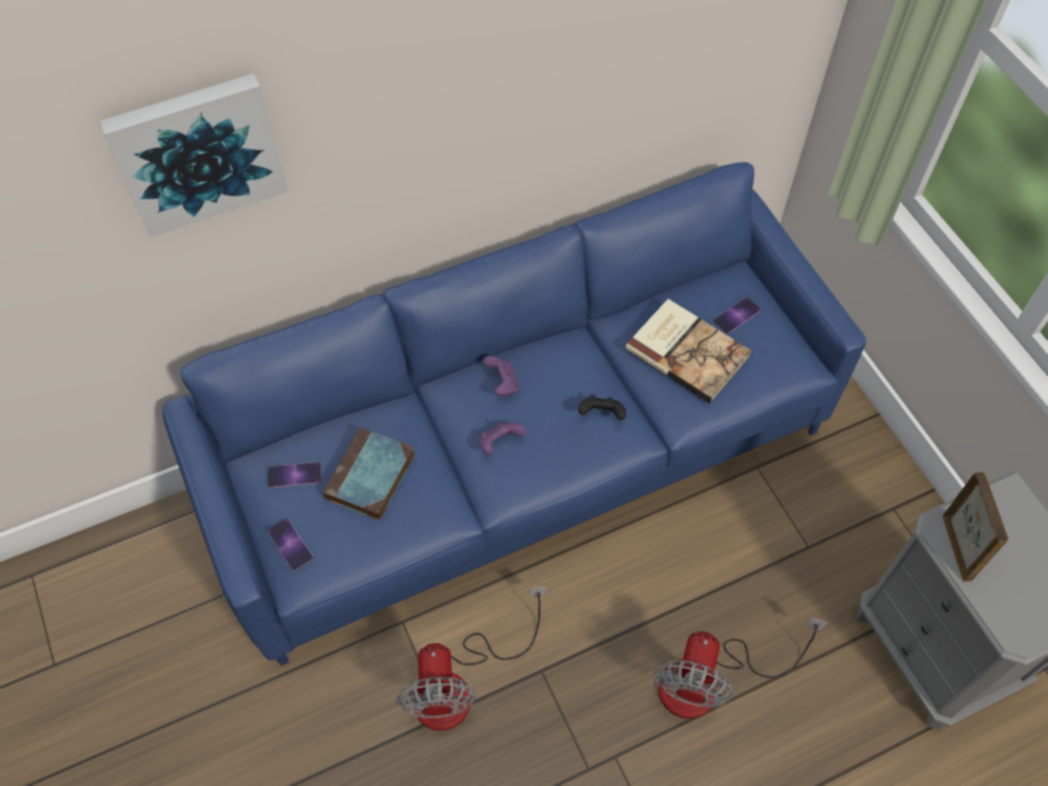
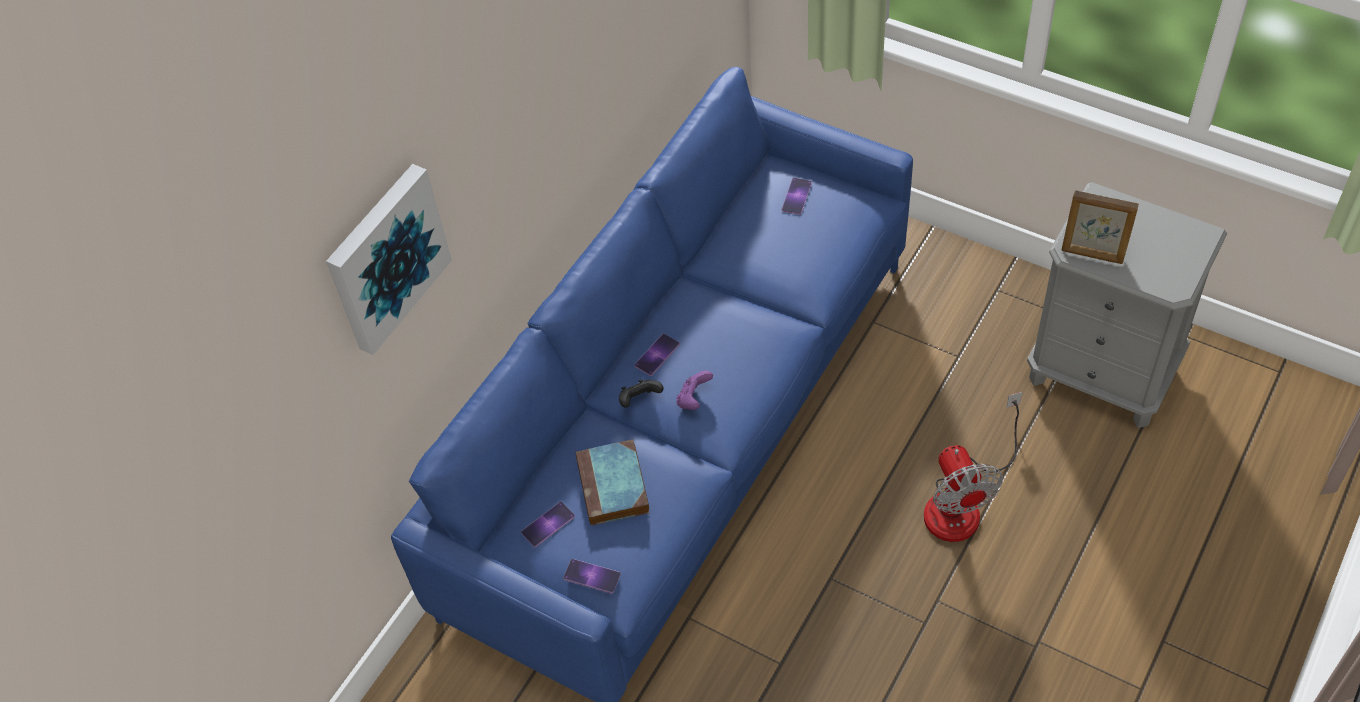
camera: 30 degrees left, 5 degrees down
fan [396,587,546,731] -> none
purple game controller [483,356,519,396] -> phone [635,334,680,376]
black game controller [578,395,626,420] -> black game controller moved to [619,379,664,408]
book [626,299,752,404] -> none
picture frame [942,472,1008,582] -> picture frame turned 150 degrees clockwise [1062,190,1139,264]

